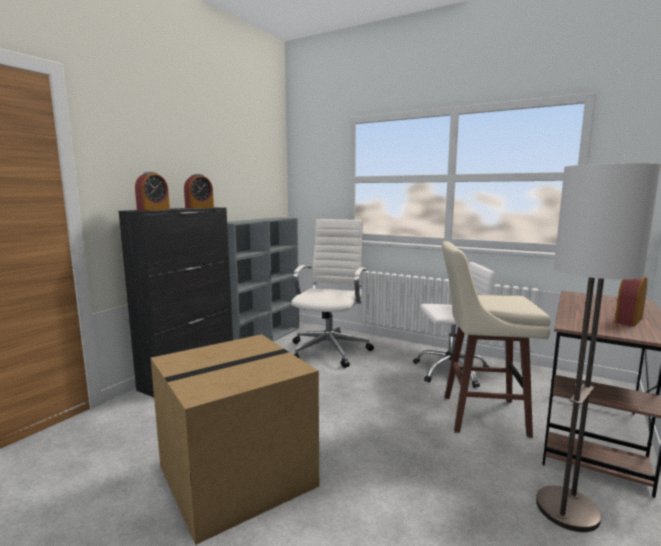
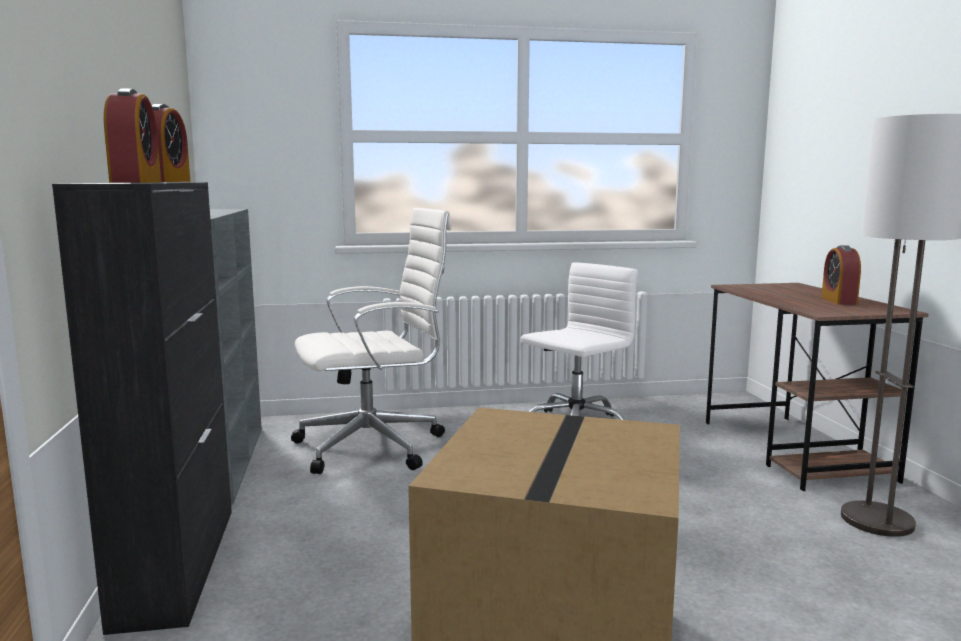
camera: 40 degrees left, 0 degrees up
white office chair [291,219,374,368] -> white office chair turned 90 degrees clockwise [291,208,451,474]
beige stool [442,241,551,438] -> none

